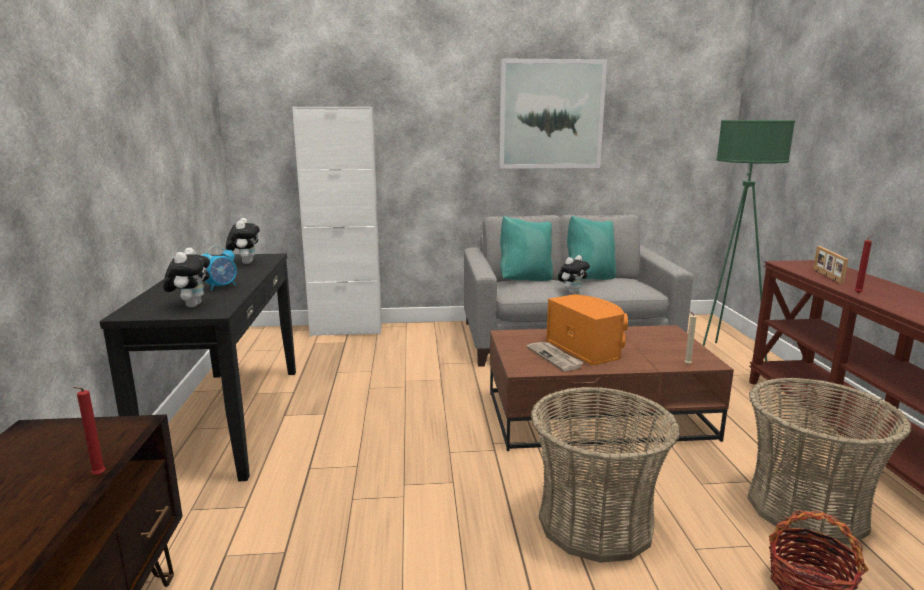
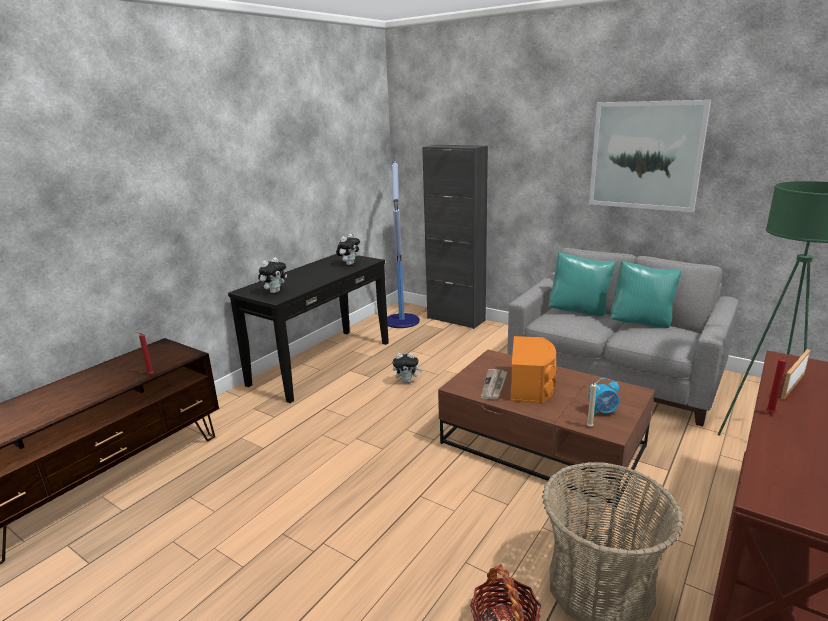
camera: 40 degrees right, 5 degrees up
alarm clock [202,246,237,291] -> alarm clock moved to [588,378,619,415]
white cabinet [292,107,382,337] -> black cabinet [422,145,488,329]
basket [531,387,680,563] -> none
plush toy [558,255,590,294] -> plush toy moved to [393,353,422,383]
none -> floor lamp [387,161,420,328]

